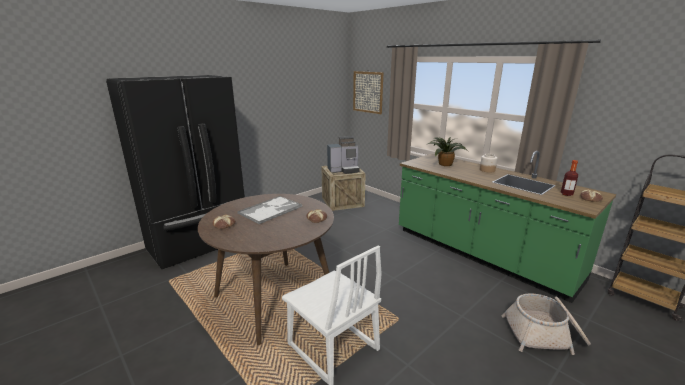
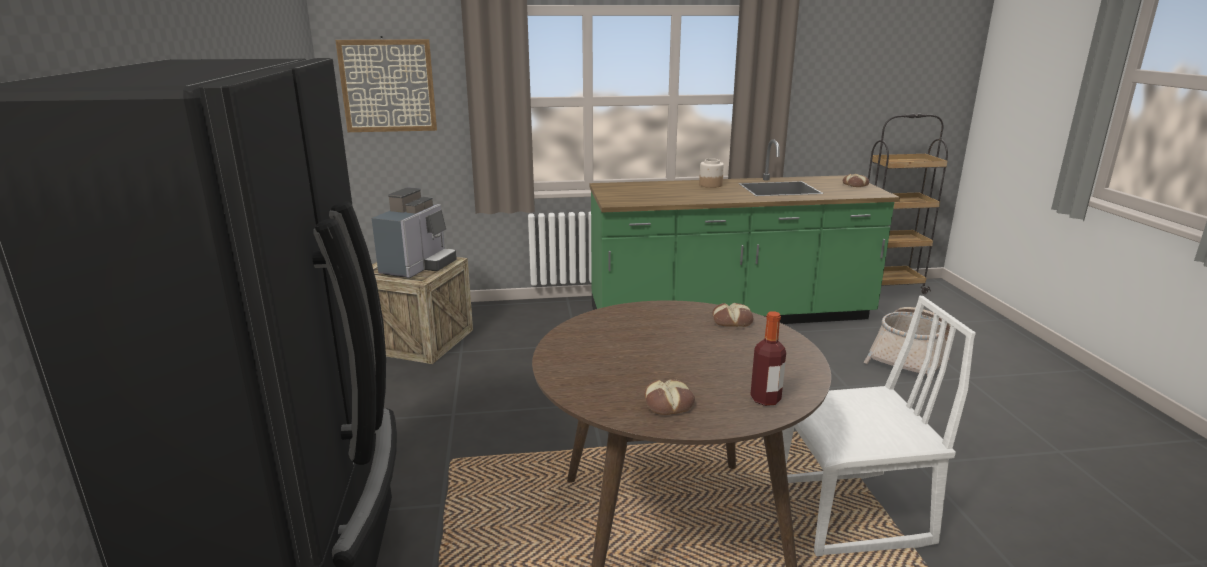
camera: 55 degrees left, 0 degrees up
tray [238,196,302,225] -> none
potted plant [426,137,469,166] -> none
bottle [561,160,578,196] -> bottle moved to [750,311,786,406]

